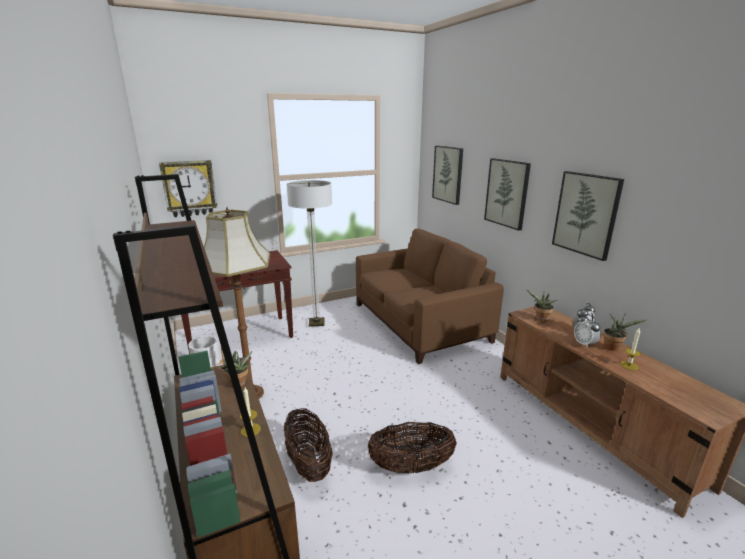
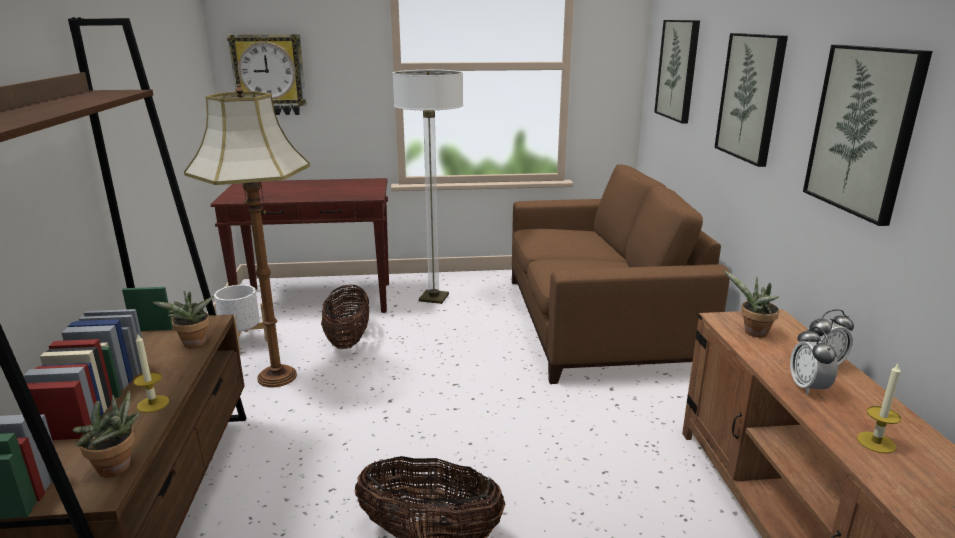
camera: 20 degrees right, 0 degrees up
basket [284,408,333,482] -> basket moved to [321,285,369,349]
potted plant [603,313,648,351] -> potted plant moved to [72,390,141,477]

